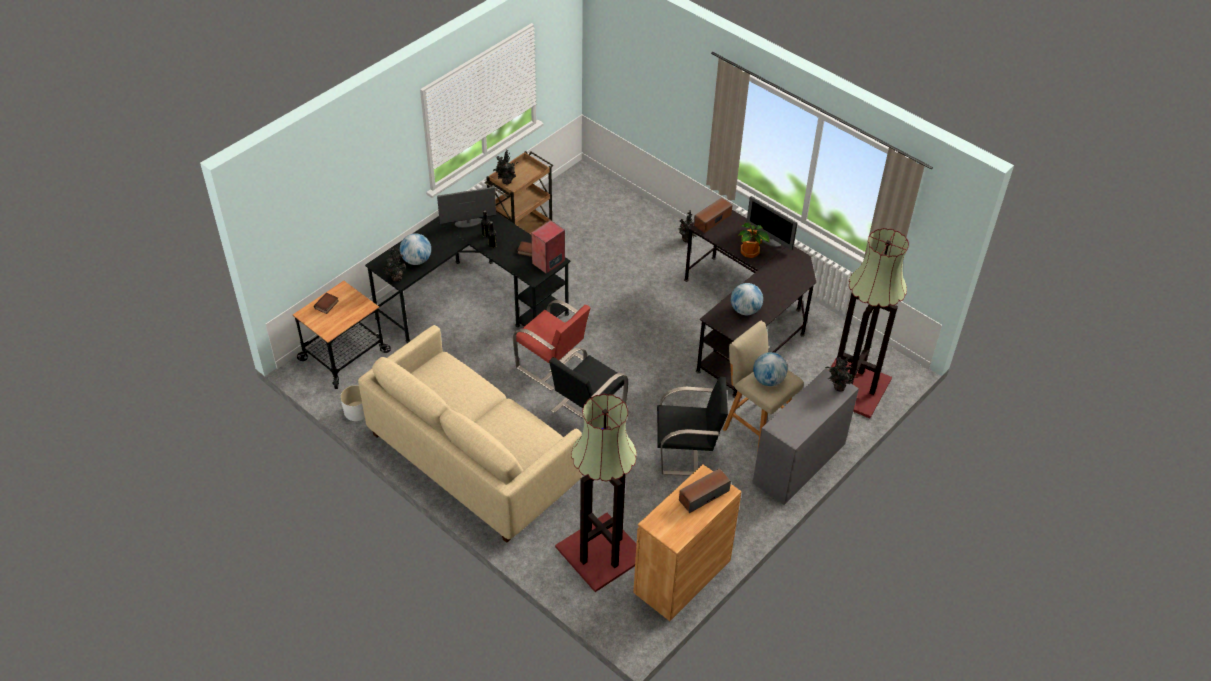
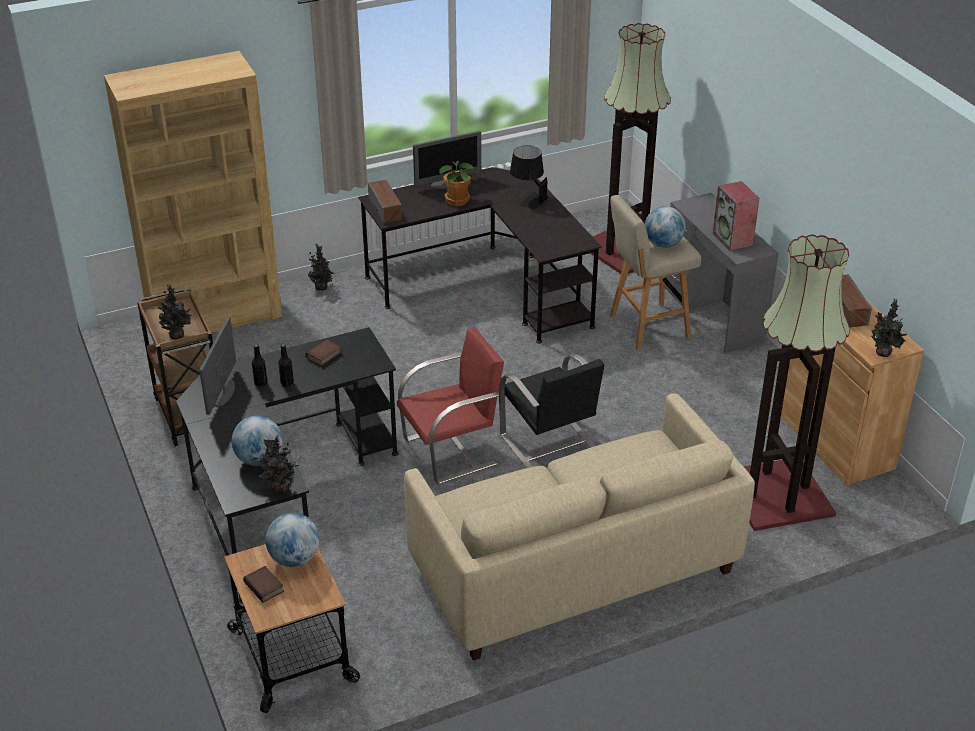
camera: 65 degrees left, 10 degrees down
white planter [340,385,365,421] -> none
speaker [531,220,565,274] -> speaker moved to [713,181,759,251]
black chair [657,376,728,476] -> none
globe [731,283,763,315] -> globe moved to [266,513,320,567]
potted plant [825,357,860,391] -> potted plant moved to [871,299,907,357]
none -> brown bookcase [104,51,282,333]
none -> black table lamp [510,145,549,210]

